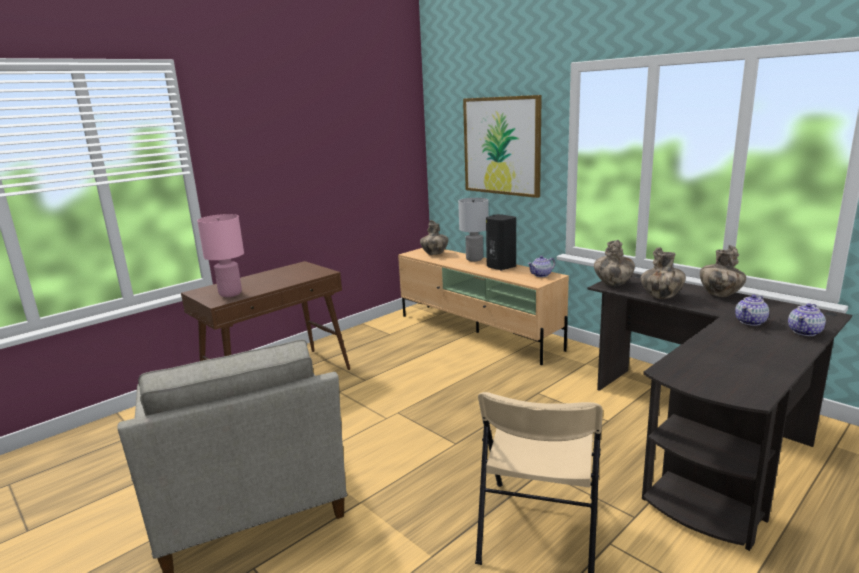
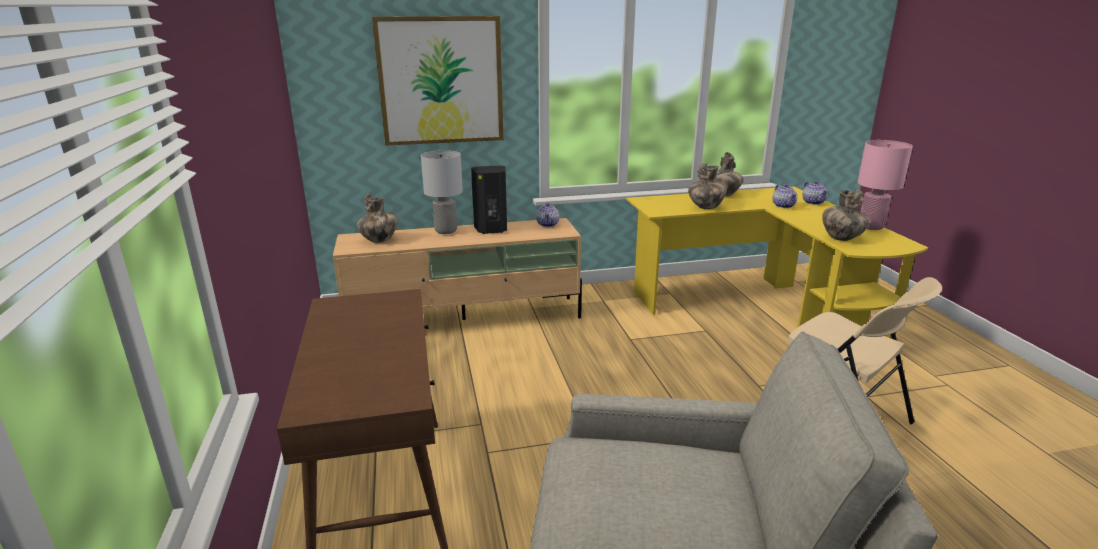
camera: 60 degrees left, 5 degrees up
pink table lamp [197,214,244,297] -> pink table lamp moved to [858,140,913,230]
black desk [588,273,852,551] -> yellow desk [626,187,928,339]
vase [594,240,635,286] -> vase moved to [822,188,870,241]

